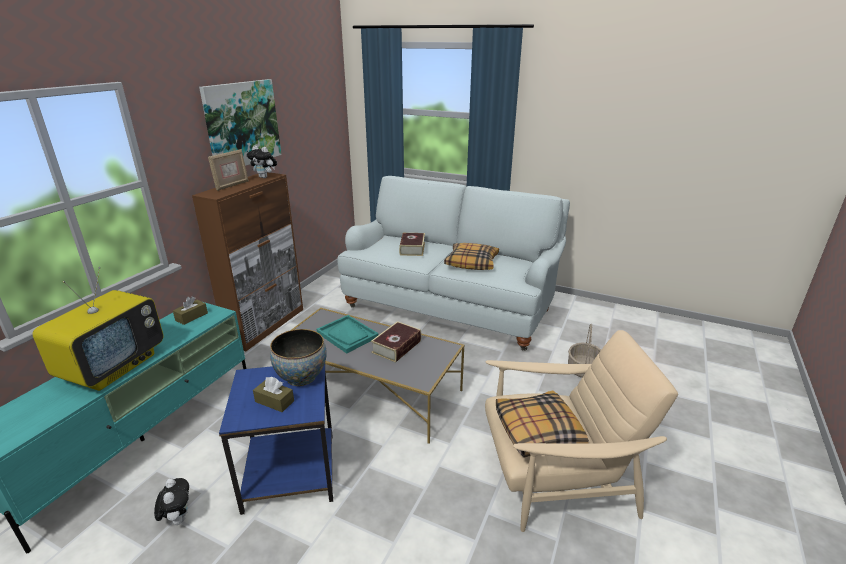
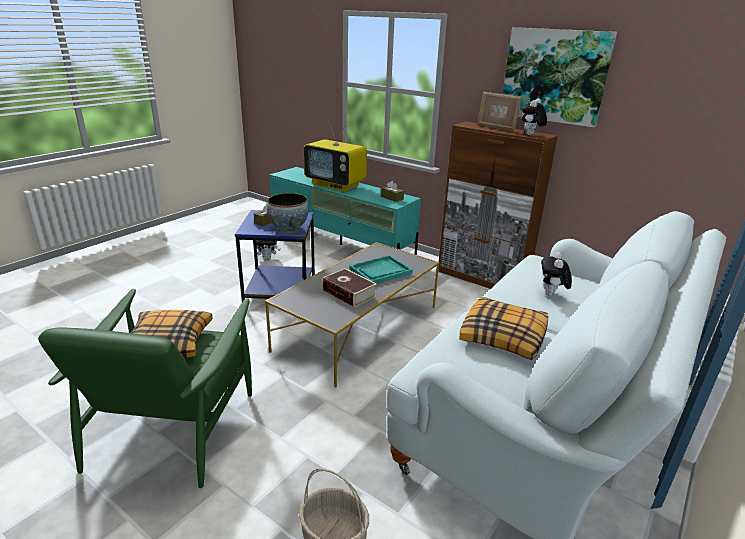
camera: 100 degrees right, 0 degrees up
book [399,233,425,256] -> plush toy [541,252,572,296]
beige armchair [485,330,678,532] -> green armchair [38,289,252,488]

